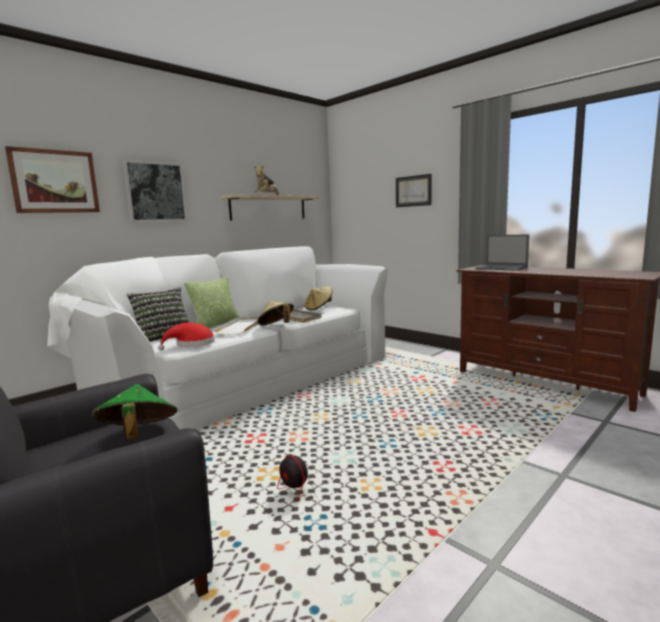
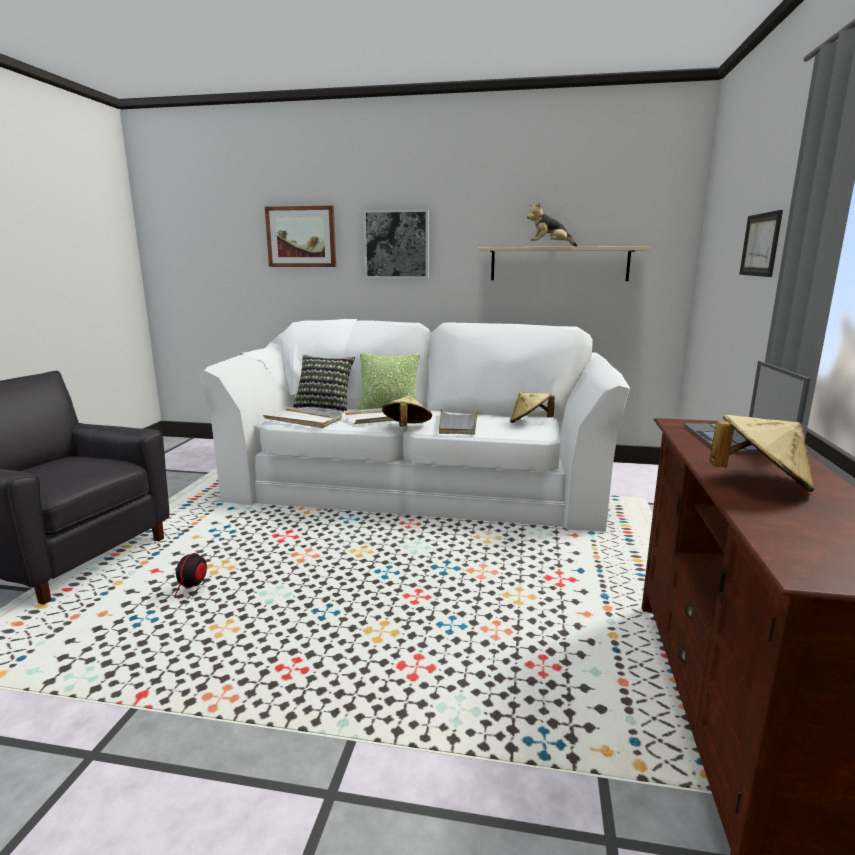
camera: 55 degrees right, 5 degrees up
green hat [92,384,177,440] -> none
red hat [158,323,215,350] -> white tray [263,406,342,428]
none -> beige hat [710,415,814,492]

